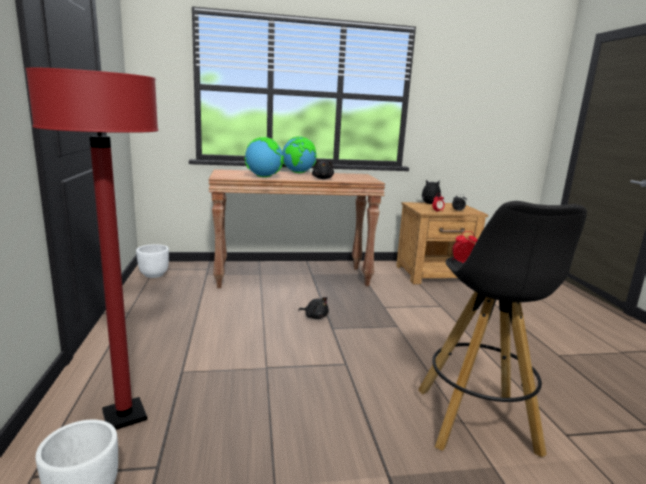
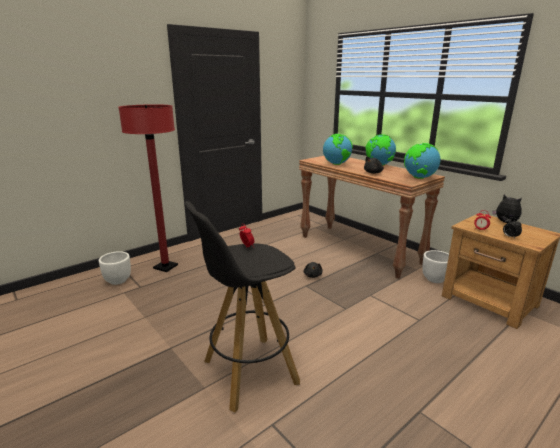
camera: 60 degrees right, 5 degrees up
white planter [136,244,169,278] -> white planter moved to [422,250,449,283]
none -> globe [404,143,440,179]

